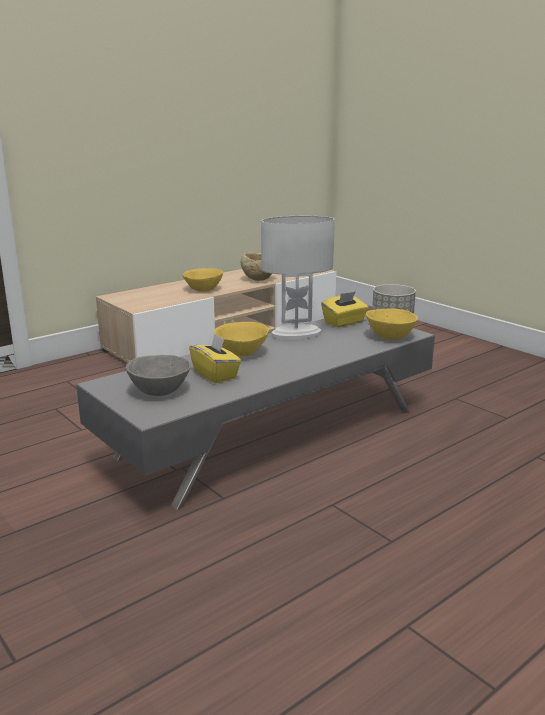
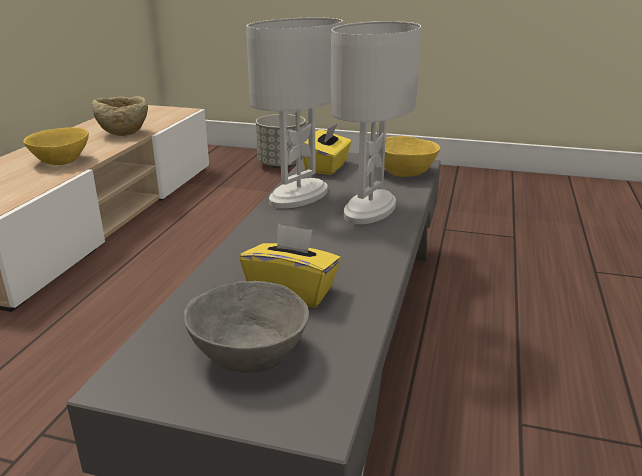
camera: 35 degrees left, 5 degrees up
yellow bowl [214,322,269,356] -> none
none -> white table lamp [331,21,421,224]

